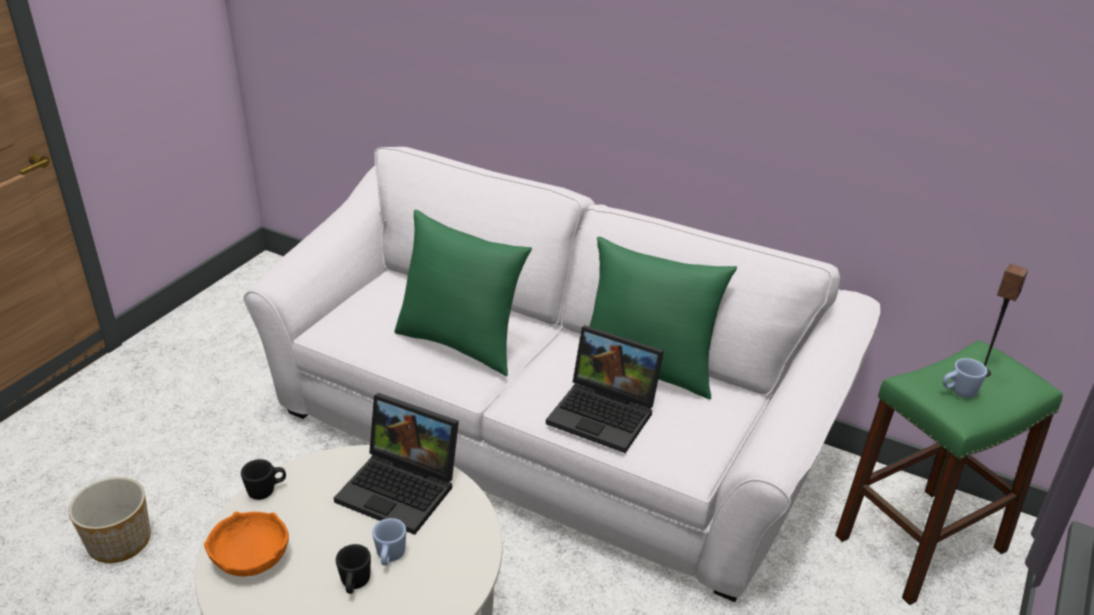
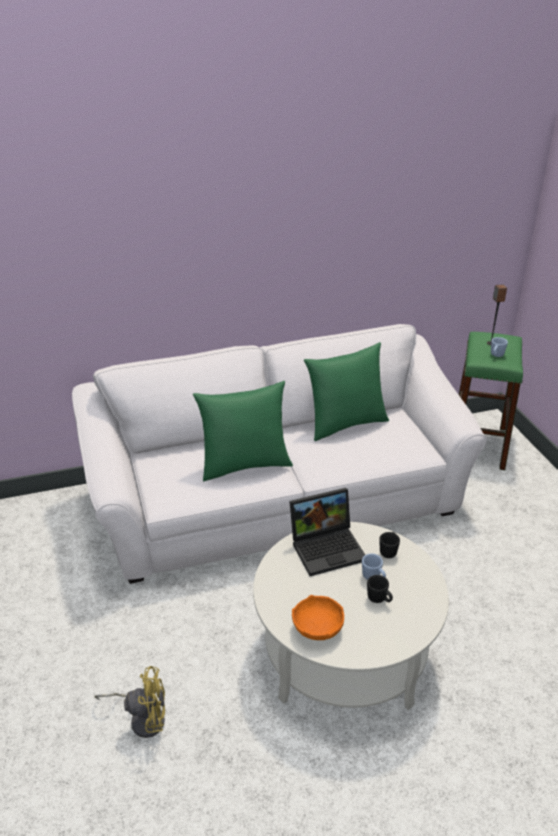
camera: 45 degrees left, 0 degrees up
planter [69,477,151,563] -> yellow fan [94,666,165,738]
black mug [241,459,286,500] -> black mug moved to [379,532,400,558]
laptop [546,325,664,453] -> none

